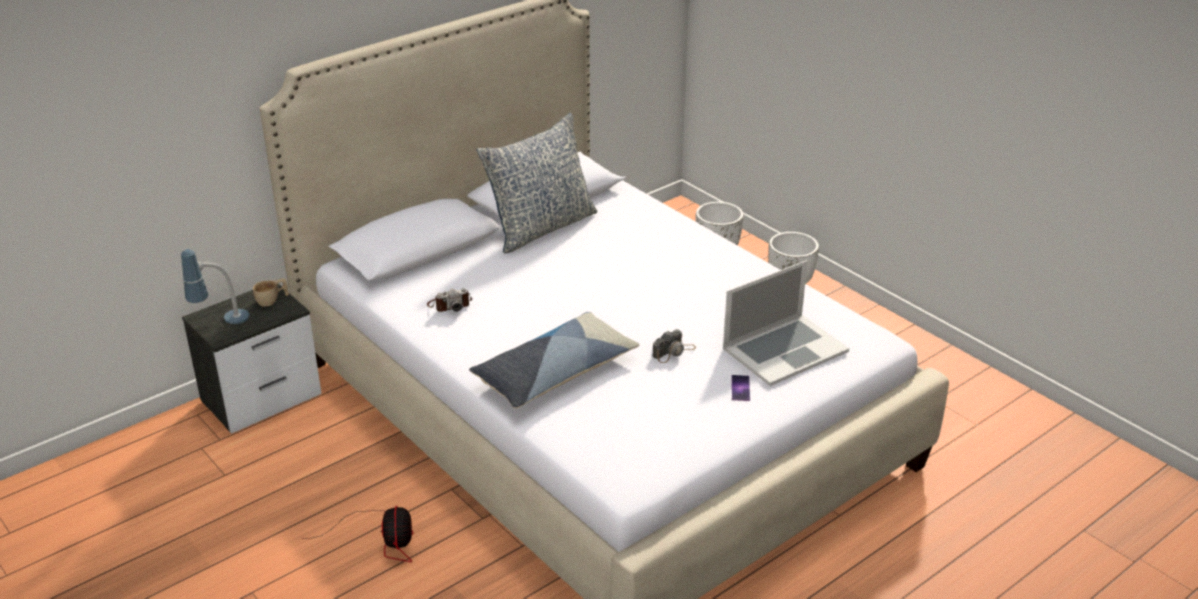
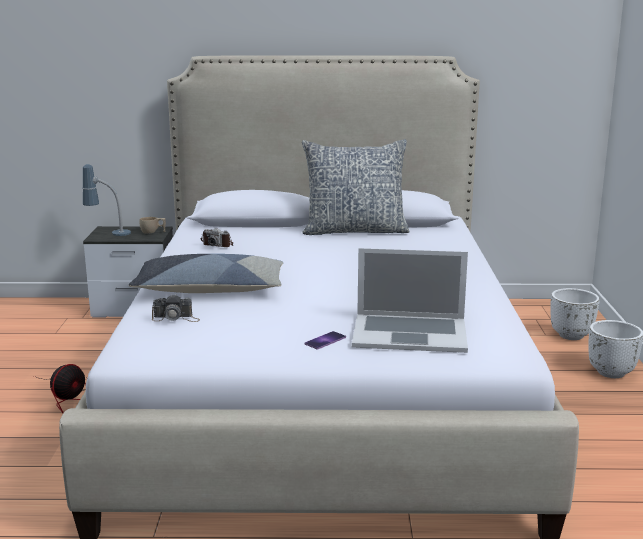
camera: 40 degrees right, 15 degrees down
camera [652,329,696,363] -> camera moved to [152,294,200,322]

